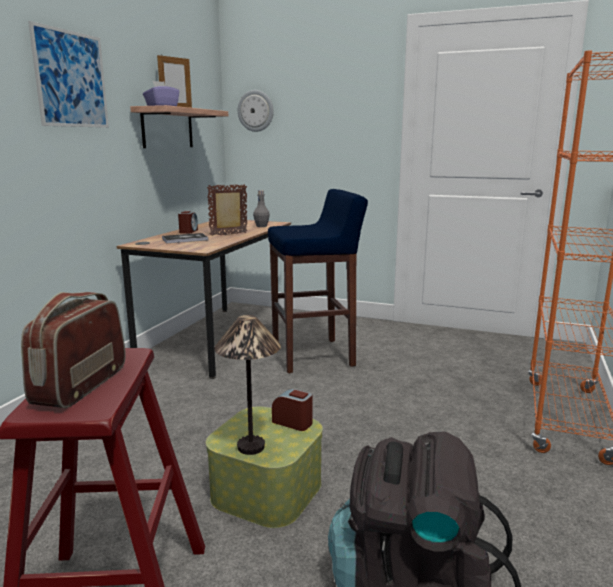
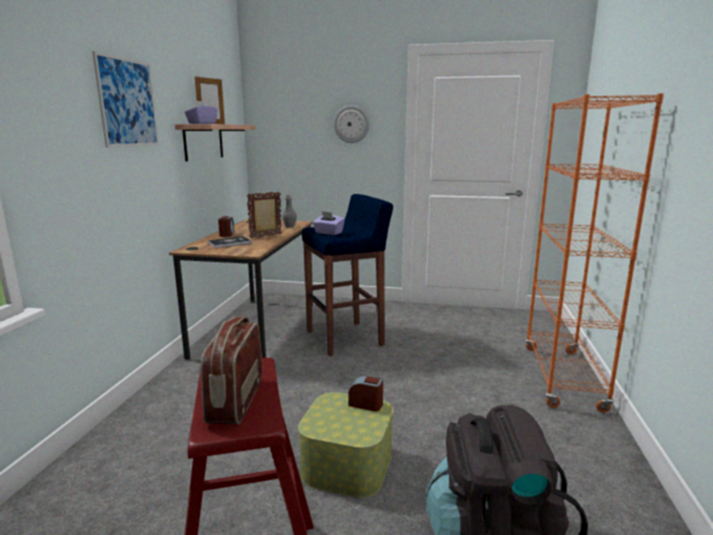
camera: 10 degrees left, 0 degrees up
table lamp [214,315,281,455] -> none
wall clock [238,90,274,132] -> wall clock moved to [334,105,369,143]
none -> purple tissue box [313,211,345,235]

